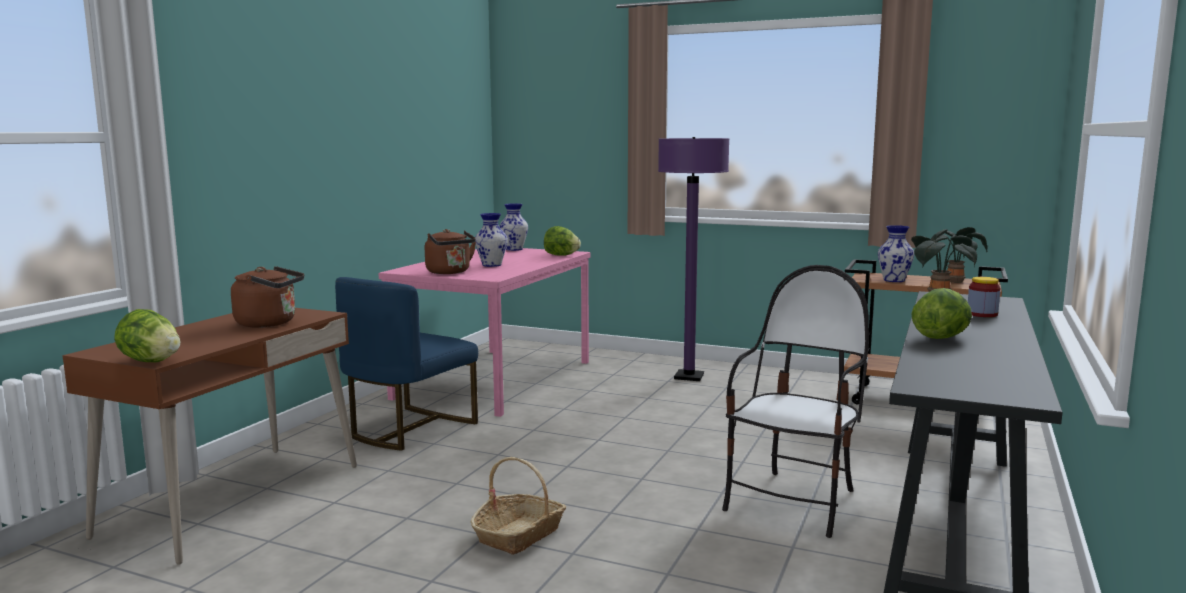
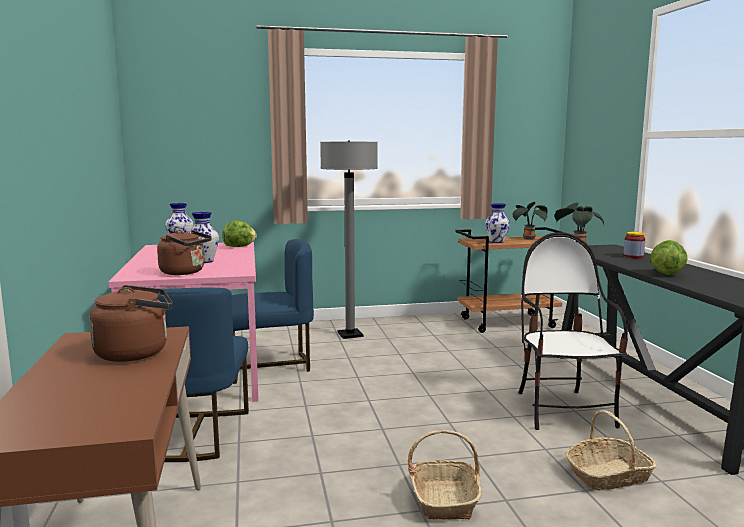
camera: 35 degrees left, 0 degrees up
lettuce [114,309,180,362] -> none
purple floor lamp [658,137,730,381] -> grey floor lamp [320,141,378,339]
none -> blue chair [232,239,314,384]
none -> basket [565,410,657,491]

